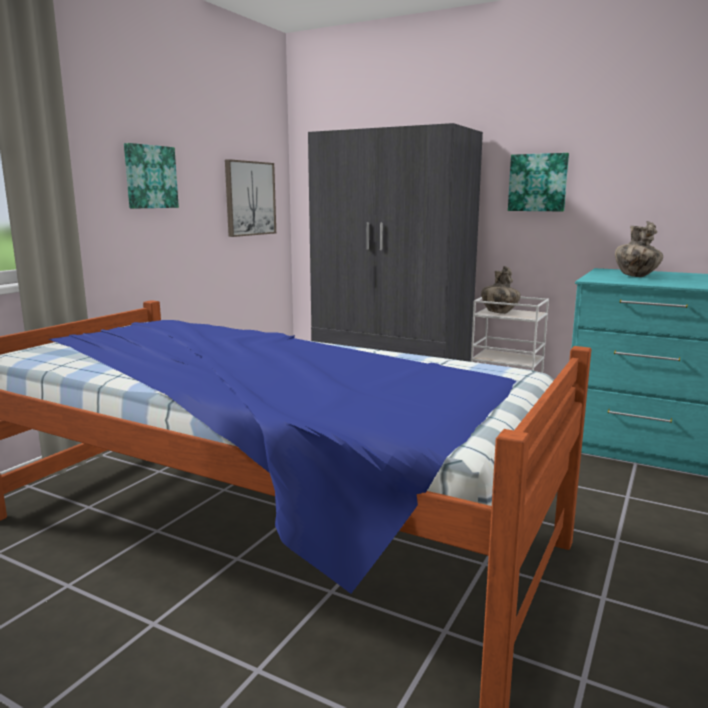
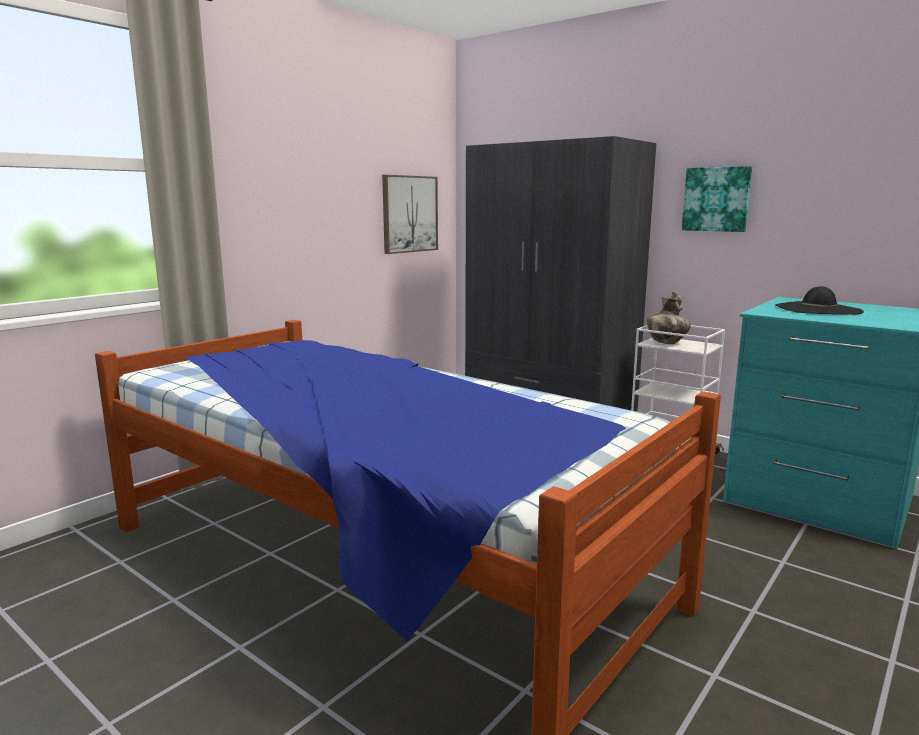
camera: 10 degrees right, 0 degrees up
picture [124,143,179,208] -> none
vase [615,221,663,277] -> black hat [776,286,864,315]

